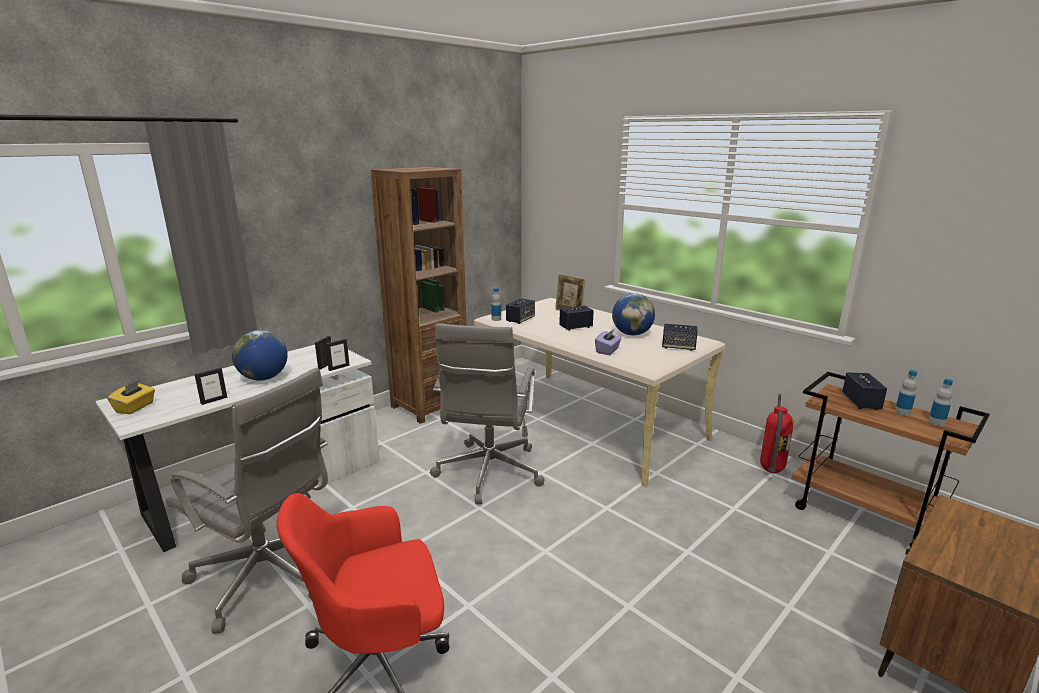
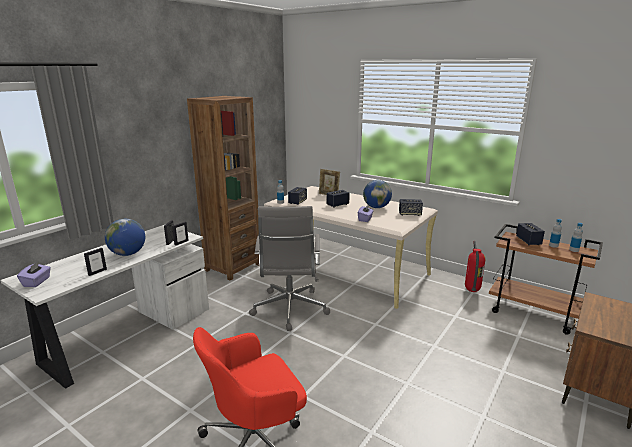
camera: 10 degrees left, 0 degrees up
yellow tissue box [107,380,155,414] -> purple tissue box [17,262,51,287]
grey office chair [166,368,328,634] -> none

